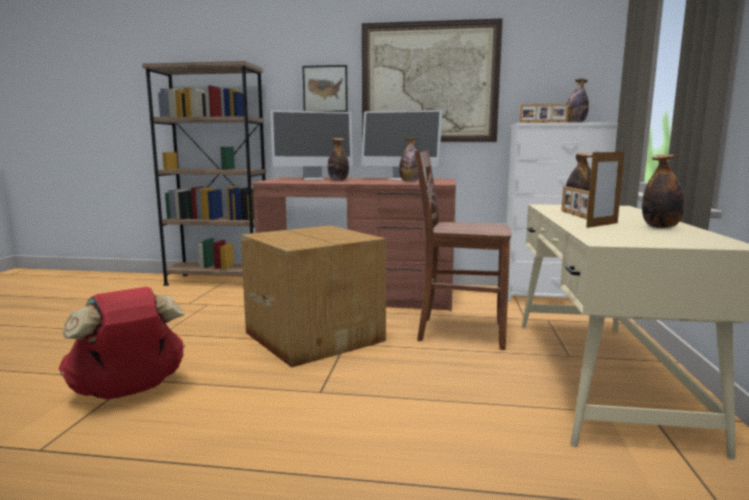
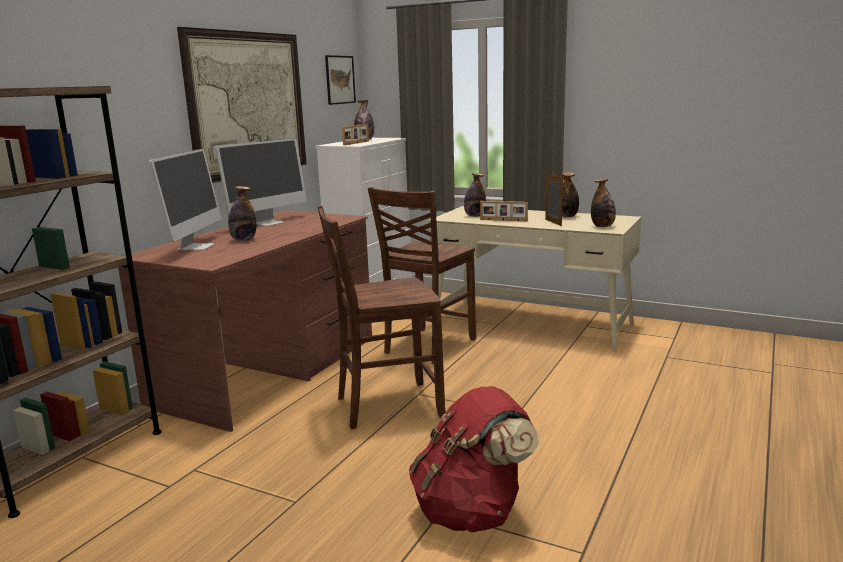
camera: 70 degrees left, 5 degrees up
cardboard box [241,225,386,368] -> brown chair [317,206,445,429]
picture [302,65,348,112] -> picture moved to [325,55,356,105]
bottle [399,138,418,182] -> bottle moved to [591,178,616,227]

